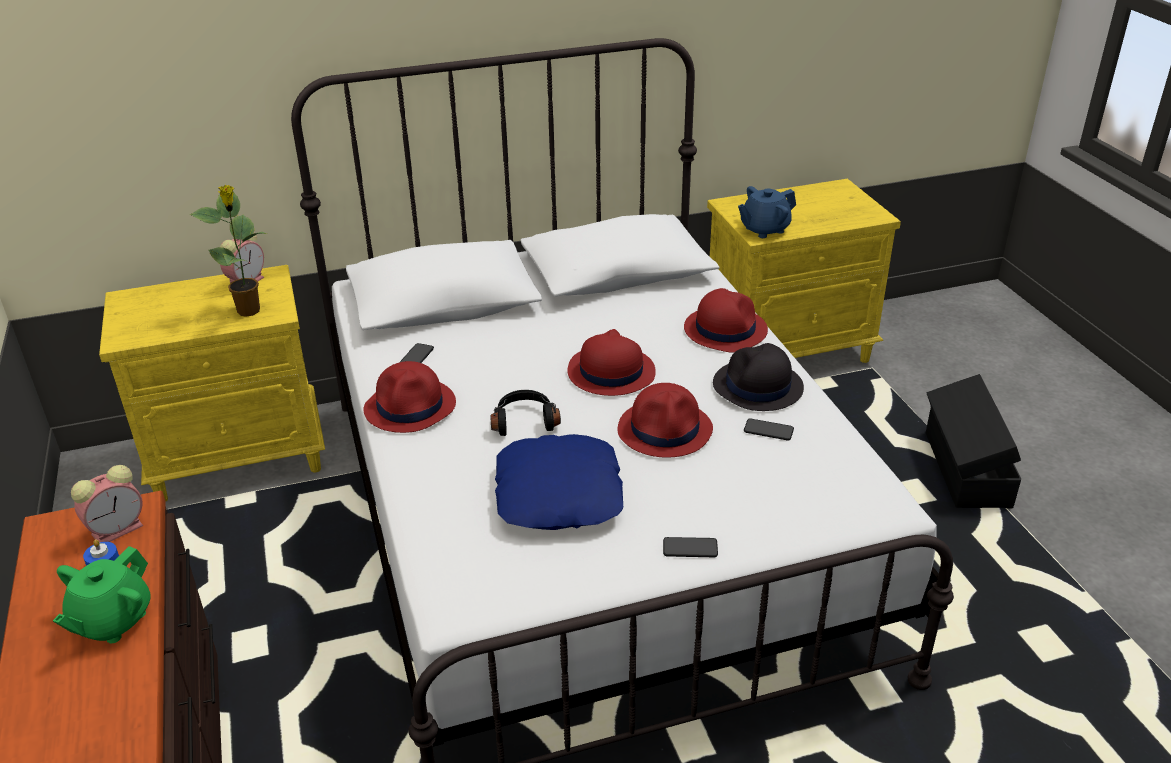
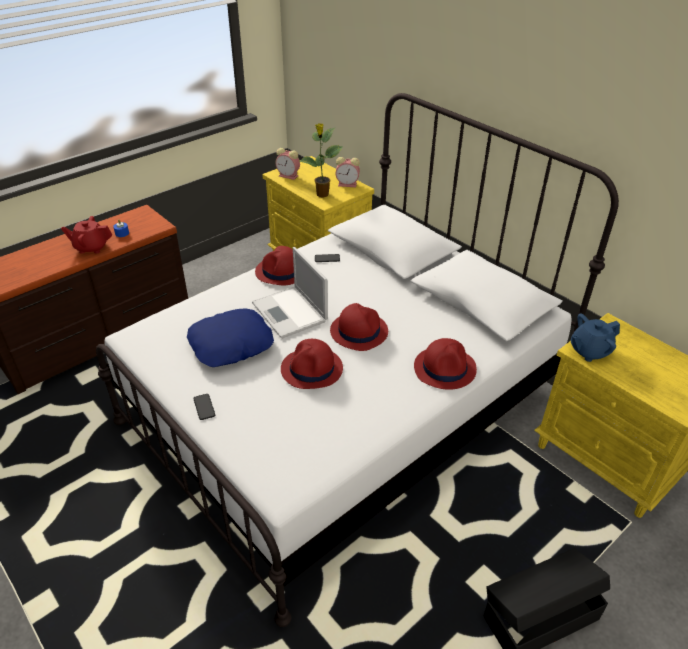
camera: 65 degrees right, 5 degrees up
green teapot [53,546,151,643] -> red teapot [61,216,112,254]
alarm clock [71,465,143,542] -> alarm clock moved to [276,148,300,180]
black headphones [491,390,561,436] -> laptop [252,247,328,339]
black hat [713,343,804,411] -> none
blue teapot [738,186,796,238] -> blue teapot turned 60 degrees counterclockwise [571,314,620,362]
phone [744,418,794,440] -> none

